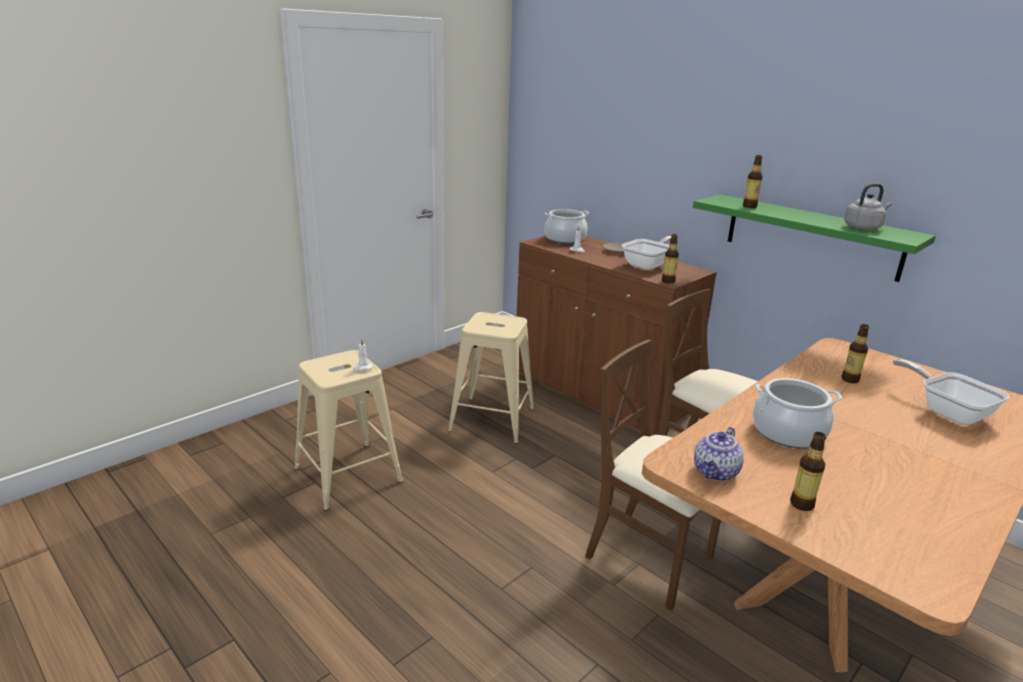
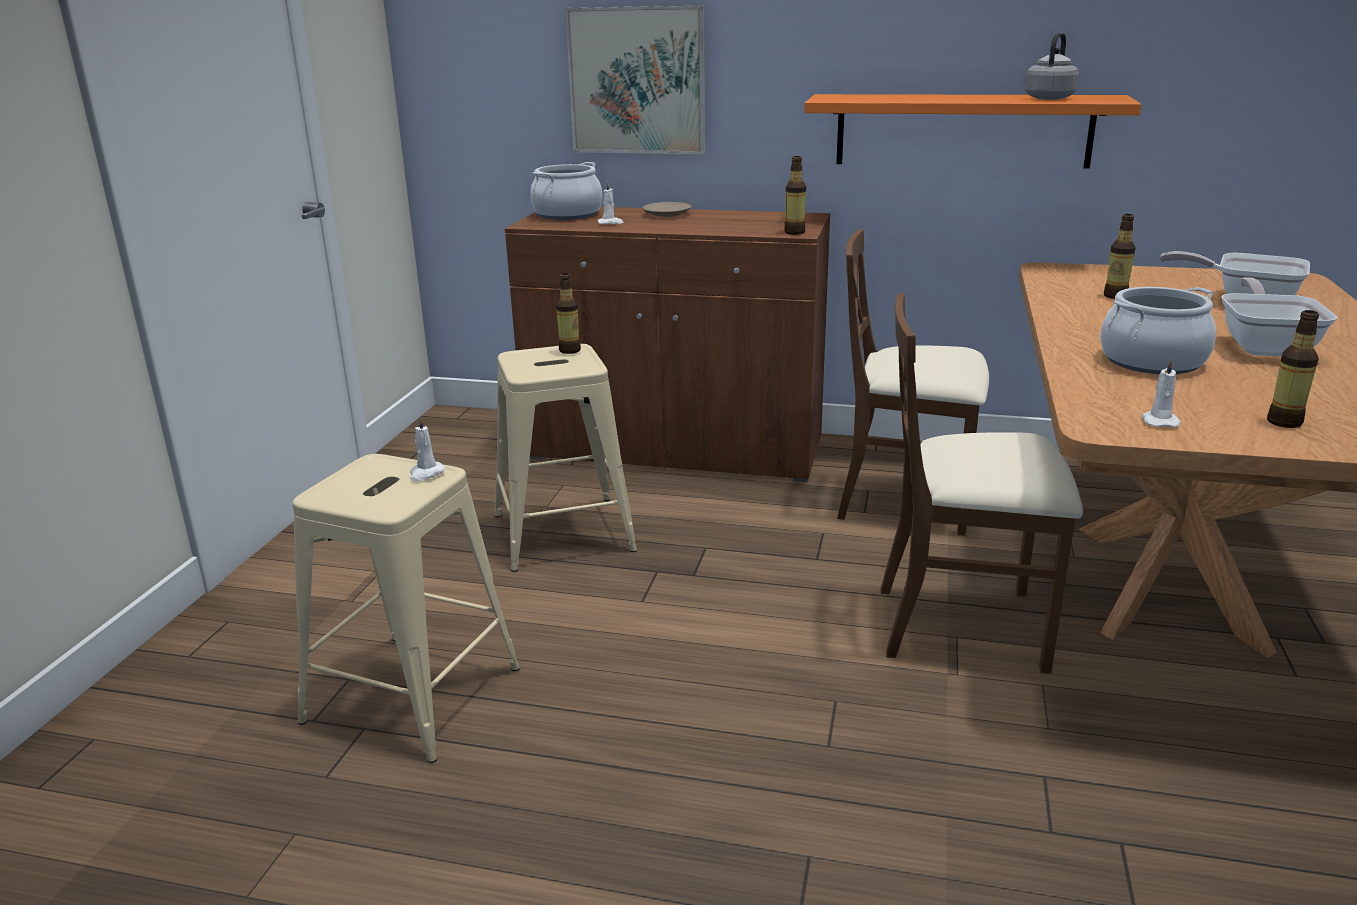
camera: 30 degrees left, 0 degrees up
frying pan [622,236,671,270] -> frying pan moved to [1221,277,1337,357]
green shelf [693,194,936,282] -> orange shelf [804,94,1141,168]
teapot [694,427,744,481] -> white candle [1142,358,1181,428]
bottle [743,155,763,208] -> bottle moved to [556,273,581,354]
none -> picture [565,6,705,154]

